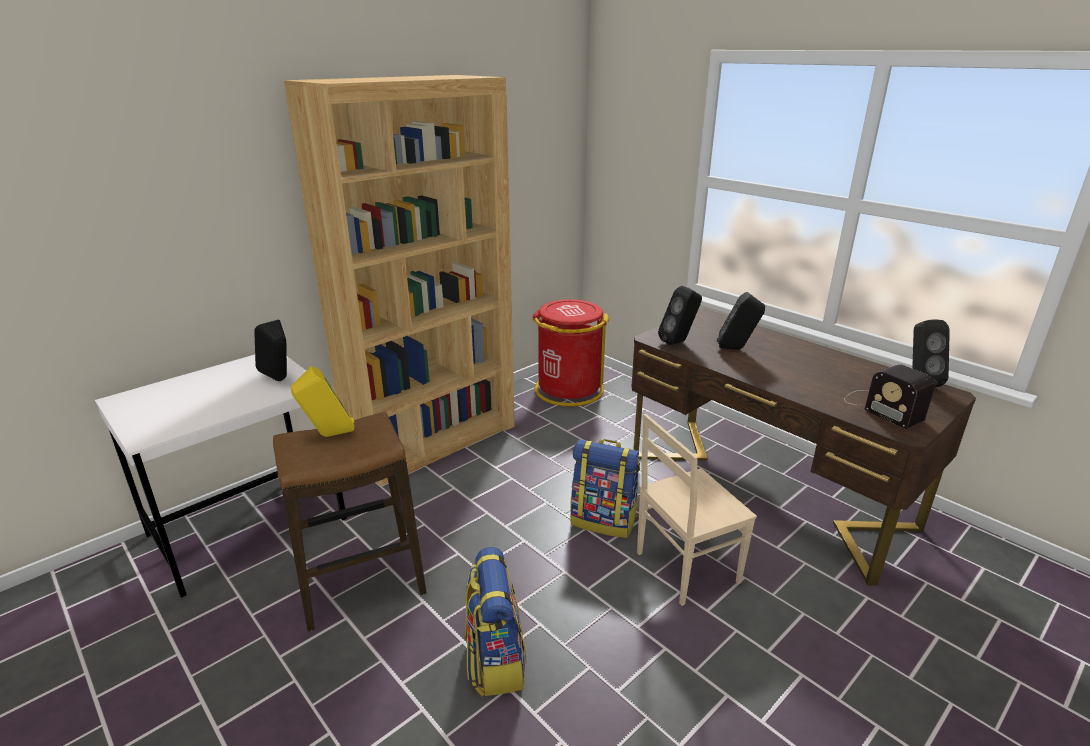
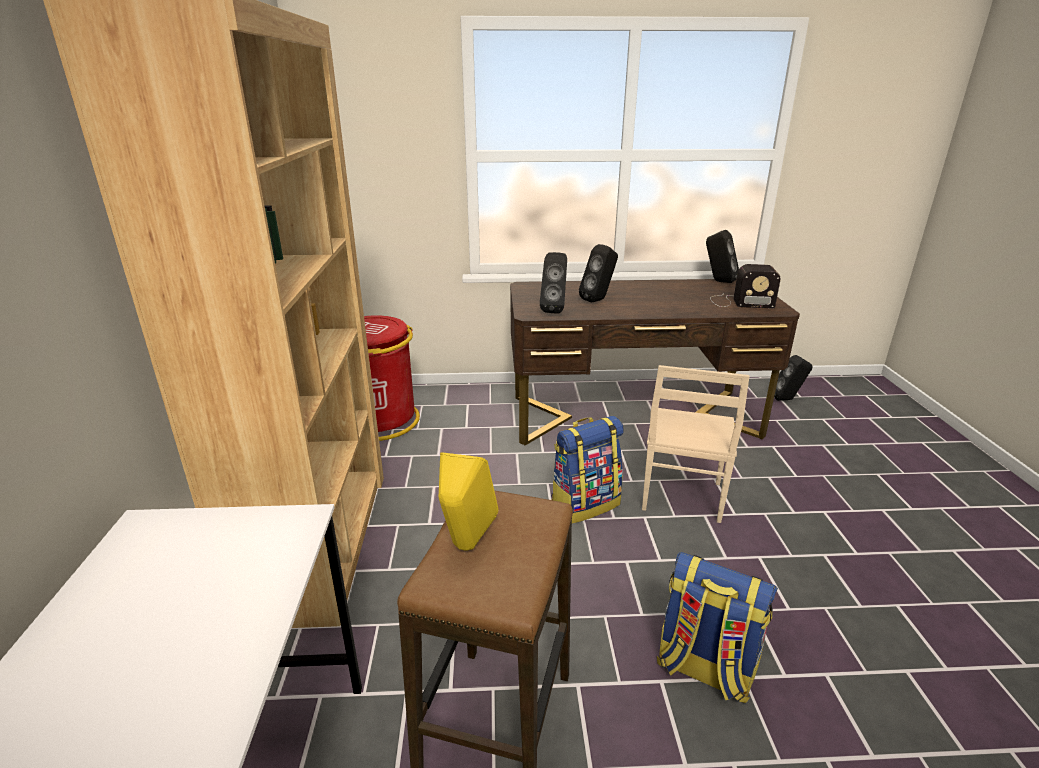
camera: 50 degrees left, 0 degrees up
black speaker [254,320,287,381] -> black speaker moved to [774,355,813,401]

